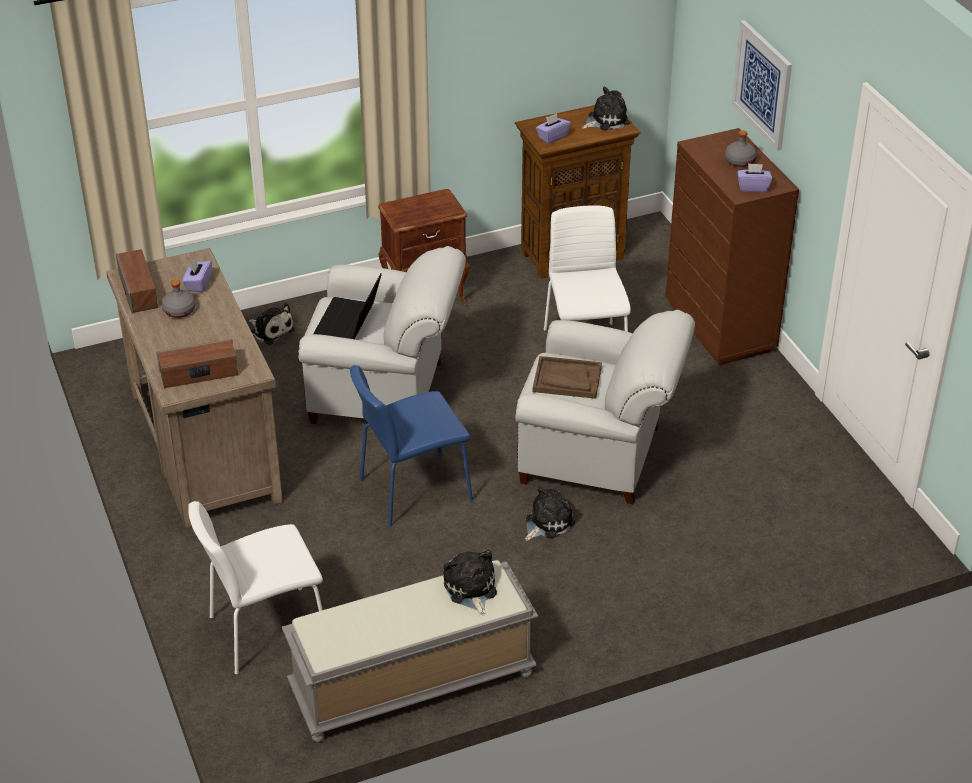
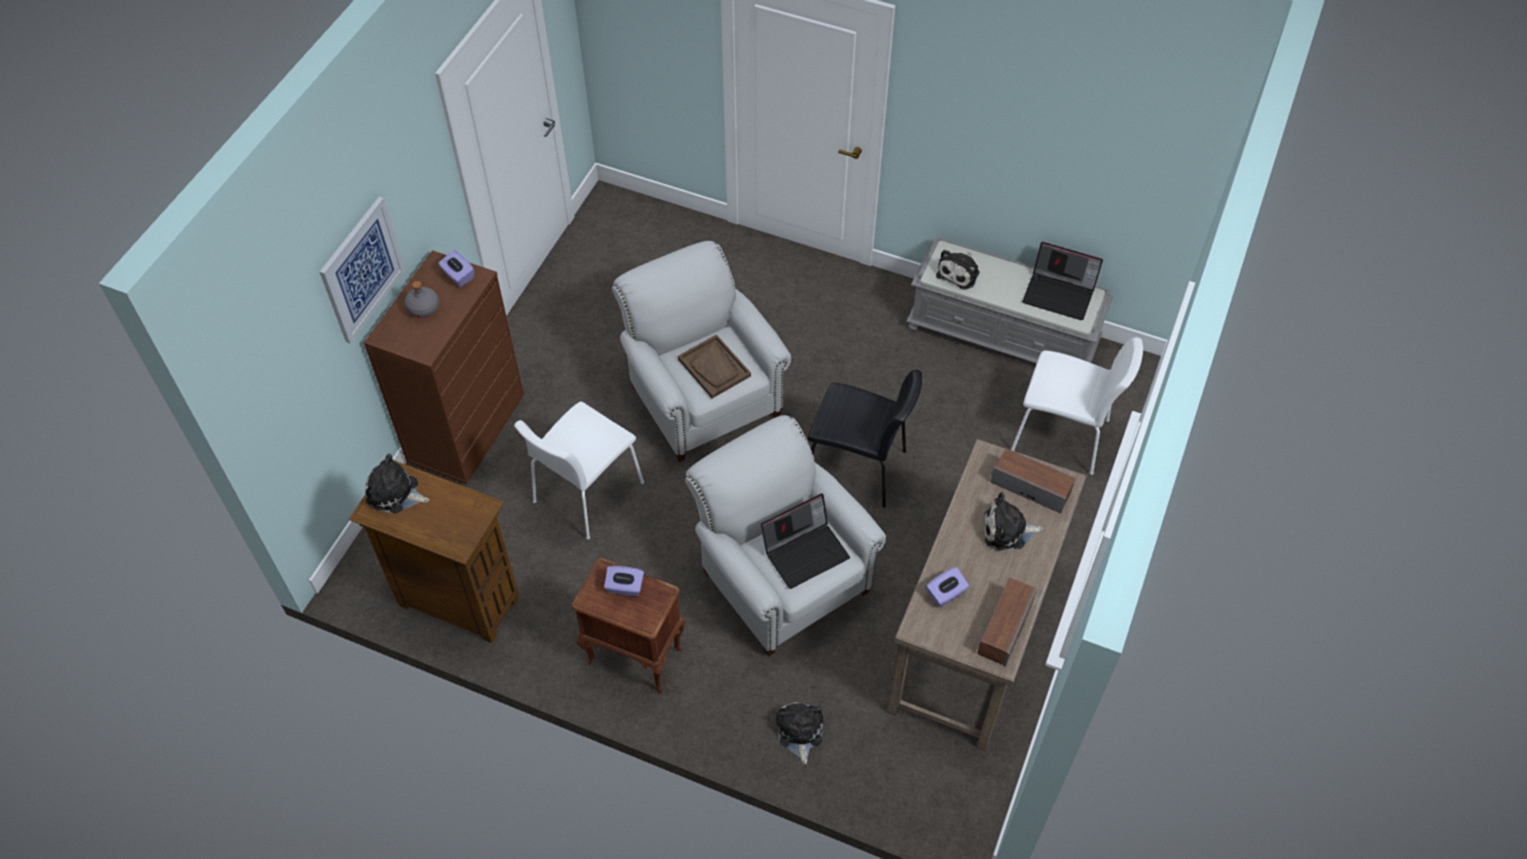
camera: 135 degrees left, 15 degrees up
grey bottle [161,279,196,318] -> none
blue chair [350,365,473,527] -> black chair [808,370,922,508]
plush toy [525,486,575,541] -> plush toy moved to [985,492,1043,550]
purple tissue box [536,113,571,144] -> purple tissue box moved to [604,566,644,596]
none -> laptop [1022,242,1103,320]

